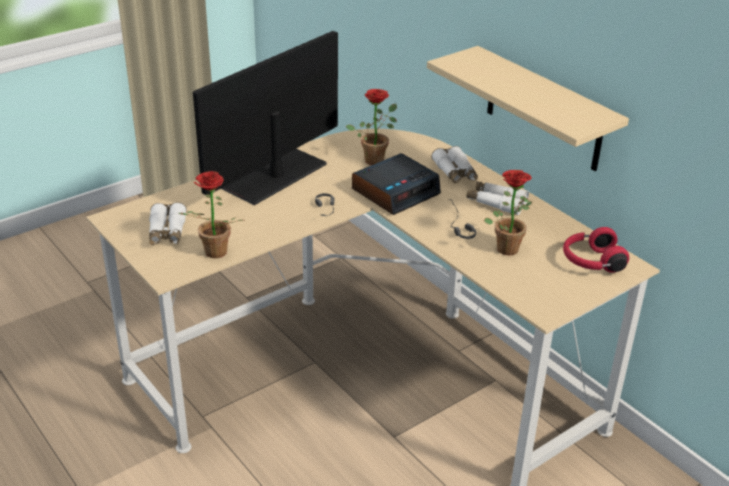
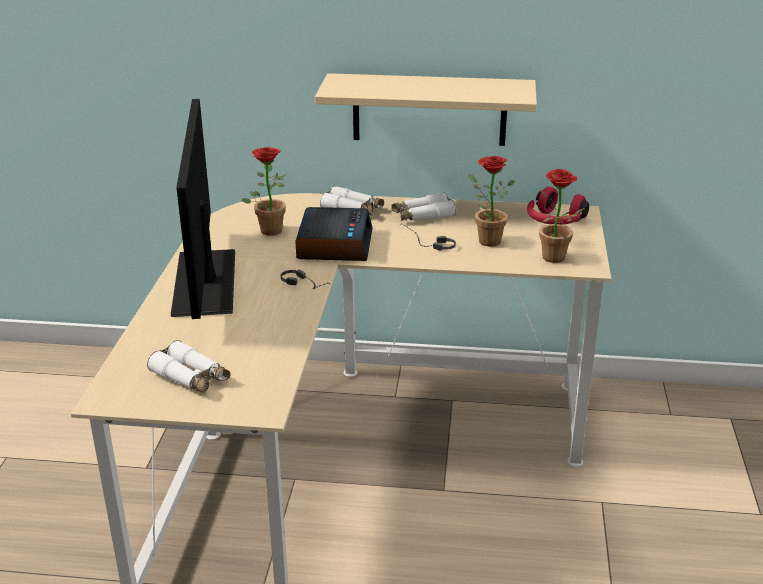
camera: 45 degrees left, 5 degrees down
potted plant [178,171,244,258] -> potted plant moved to [539,169,584,263]

